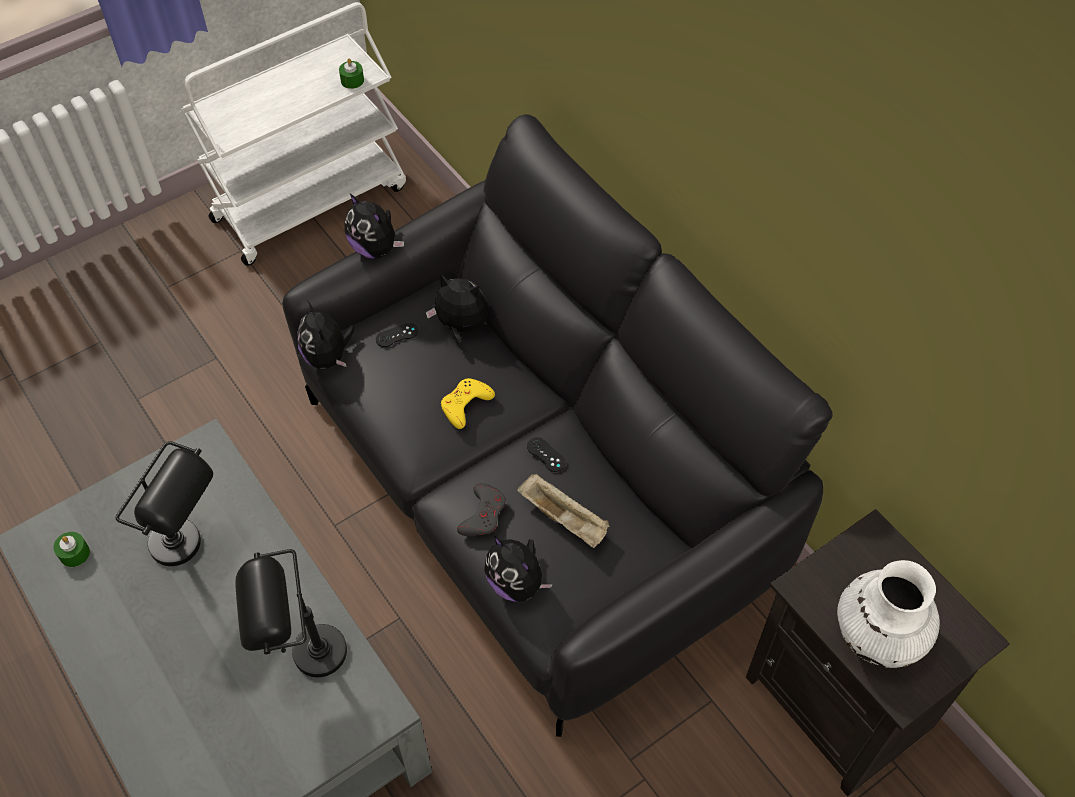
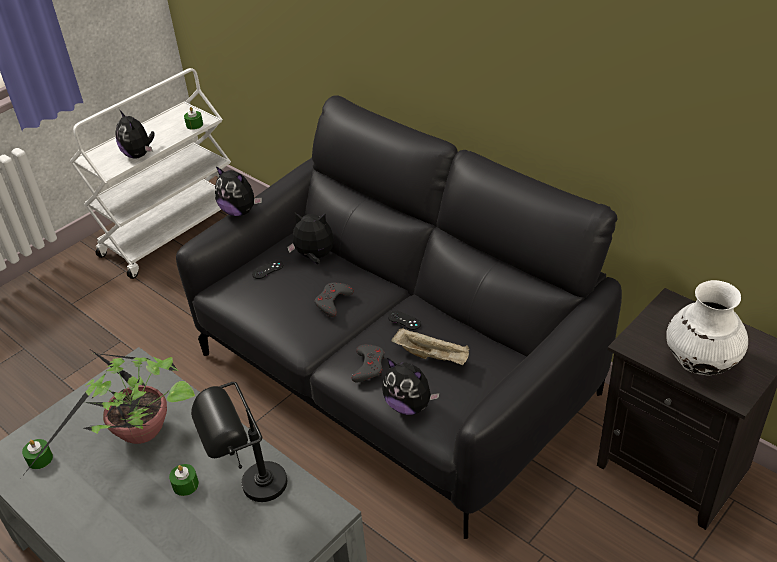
camera: 10 degrees left, 15 degrees down
black table lamp [116,441,213,566] -> potted plant [22,350,195,477]
plush toy [297,302,355,369] -> plush toy moved to [115,110,155,159]
yellow game controller [441,378,495,429] -> grey game controller [315,283,354,317]
none -> green candle [169,464,199,496]

